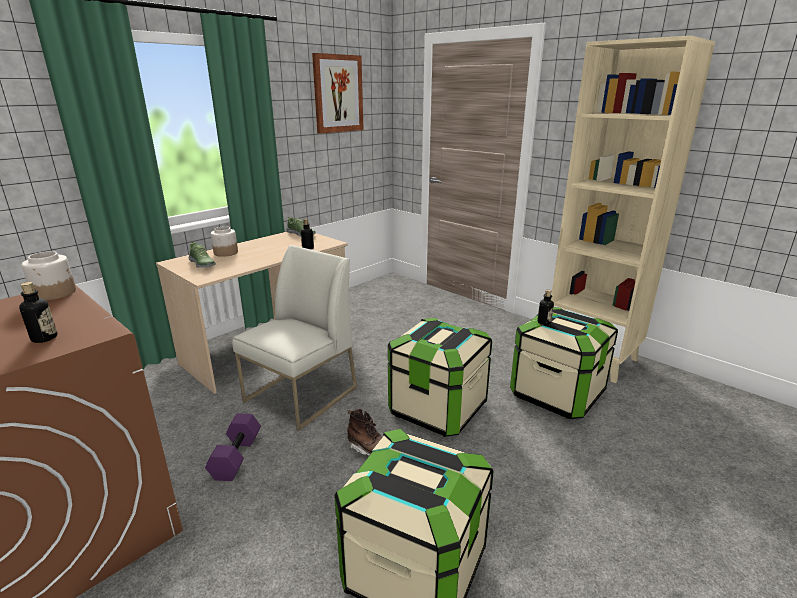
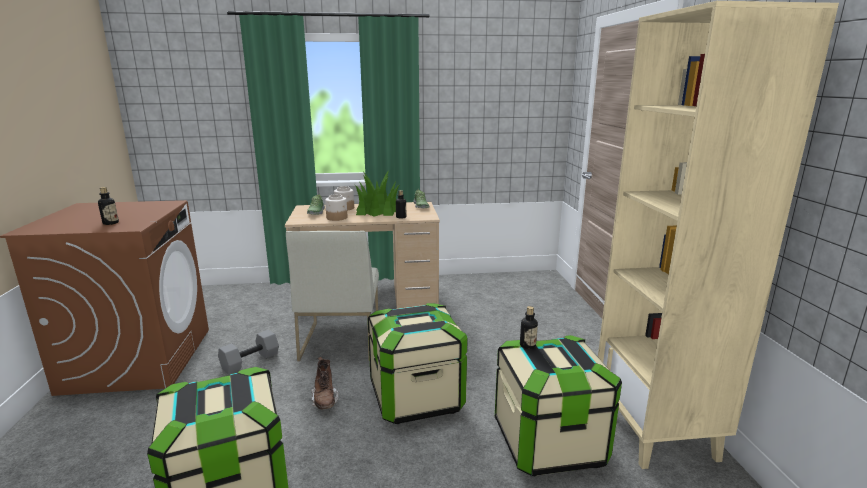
camera: 40 degrees right, 5 degrees down
jar [22,251,76,301] -> jar moved to [325,194,347,221]
purple dumbbell [205,413,261,481] -> grey dumbbell [218,330,279,374]
white chair [232,245,357,431] -> white chair turned 105 degrees clockwise [286,231,379,361]
picture [312,53,364,134] -> none
none -> potted plant [355,170,399,216]

